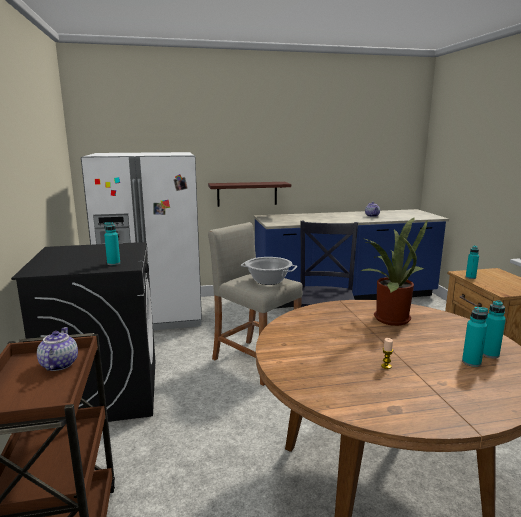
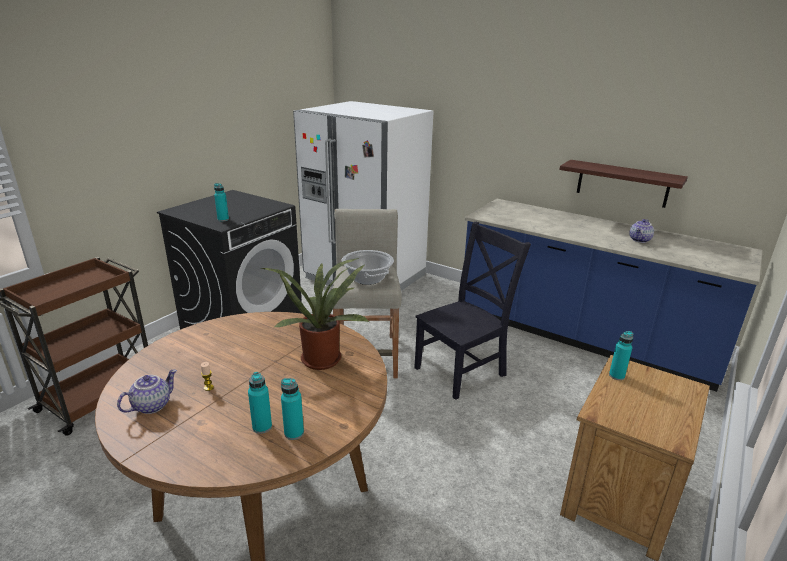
camera: 45 degrees right, 10 degrees up
teapot [37,327,78,371] -> teapot moved to [117,370,177,414]
shelf [208,182,291,207] -> shelf moved to [560,160,688,208]

